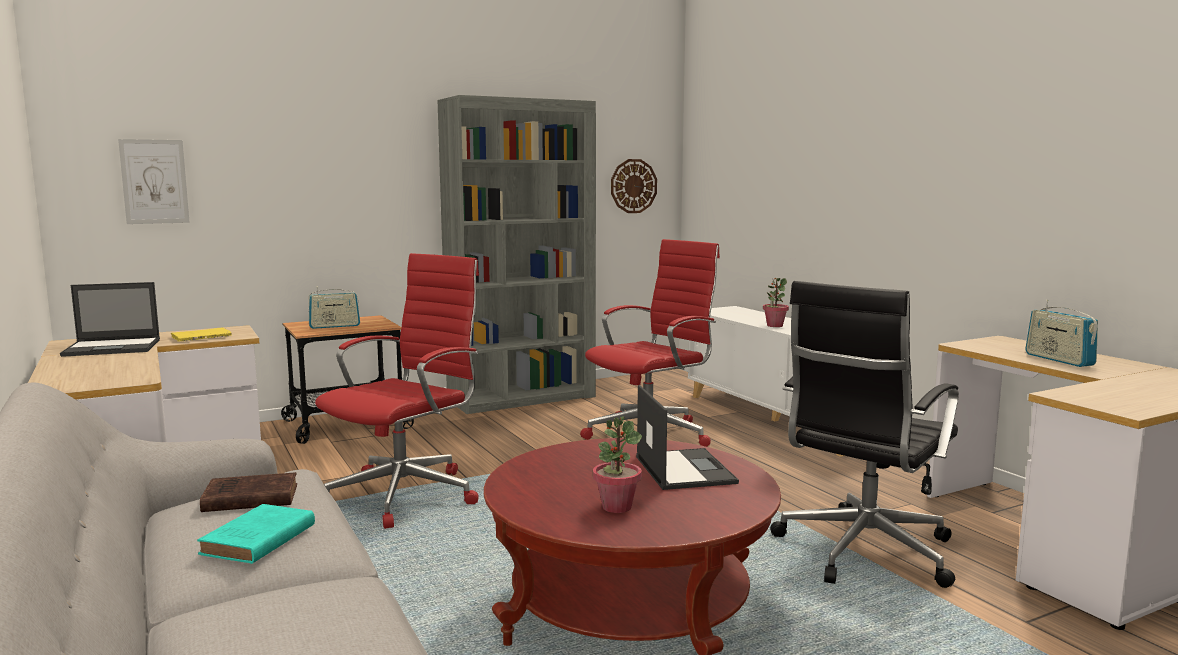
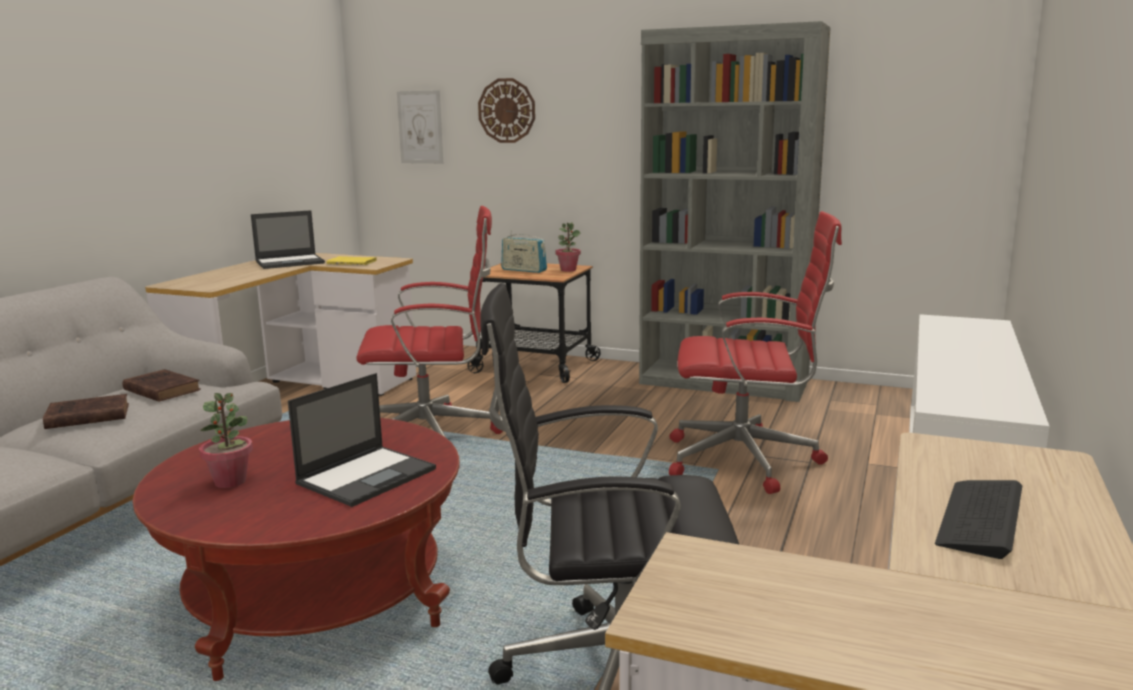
camera: 50 degrees right, 5 degrees up
laptop [60,282,160,357] -> laptop turned 60 degrees counterclockwise [251,210,325,269]
turquoise book [197,504,315,564] -> brown book [43,394,129,429]
wall clock [611,159,657,213] -> wall clock moved to [478,78,535,143]
potted plant [763,278,789,327] -> potted plant moved to [556,222,581,272]
radio [1025,300,1098,367] -> keyboard [935,480,1022,559]

